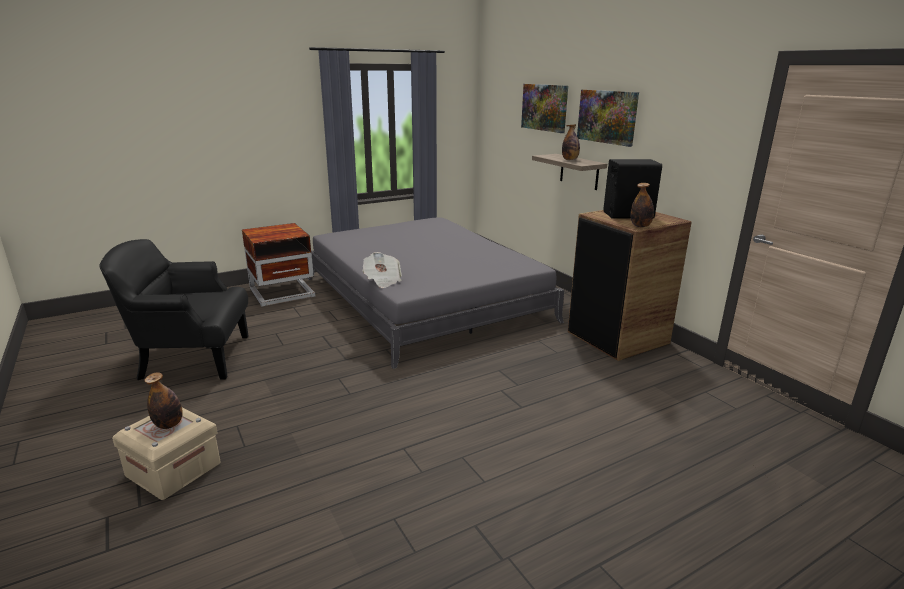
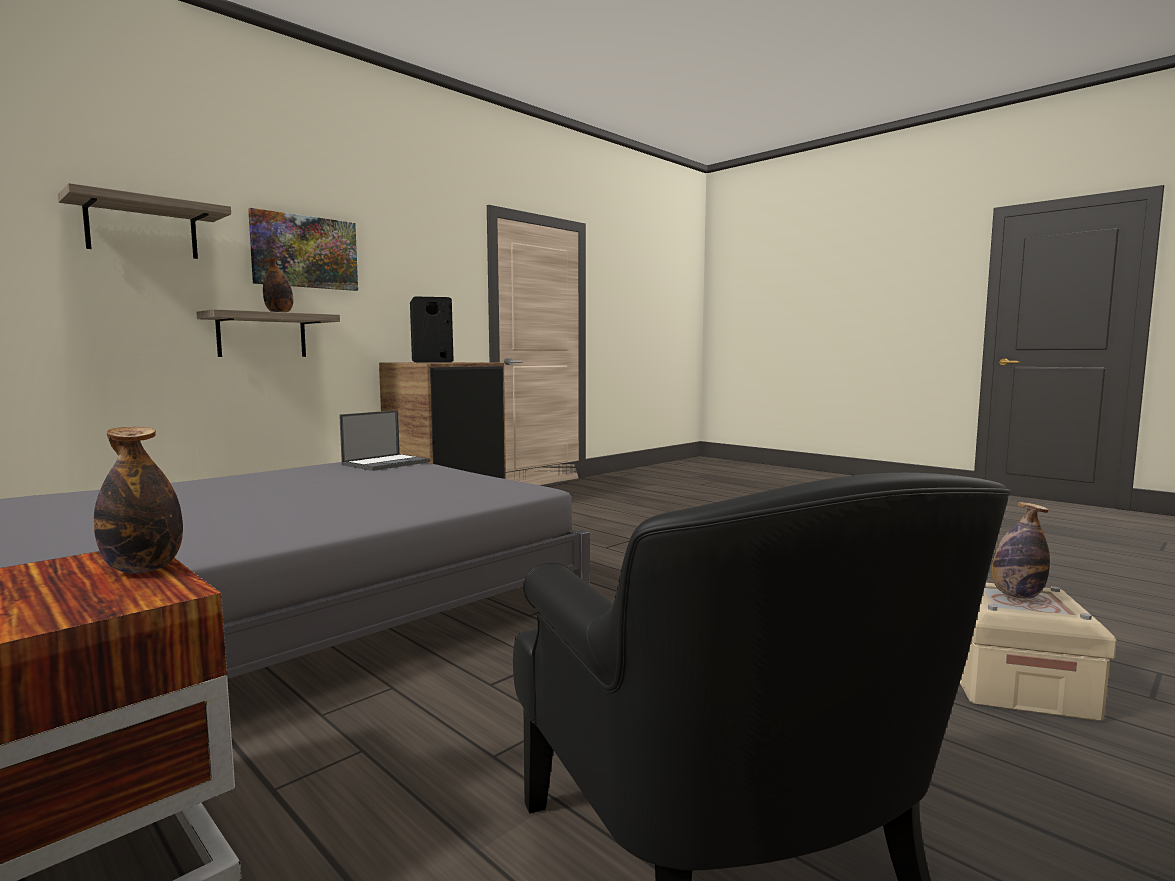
camera: 105 degrees left, 15 degrees down
newspaper [363,252,402,288] -> none
picture [521,84,568,133] -> shelf [58,183,231,259]
bottle [631,183,654,227] -> bottle moved to [94,427,183,573]
none -> laptop [339,410,430,471]

